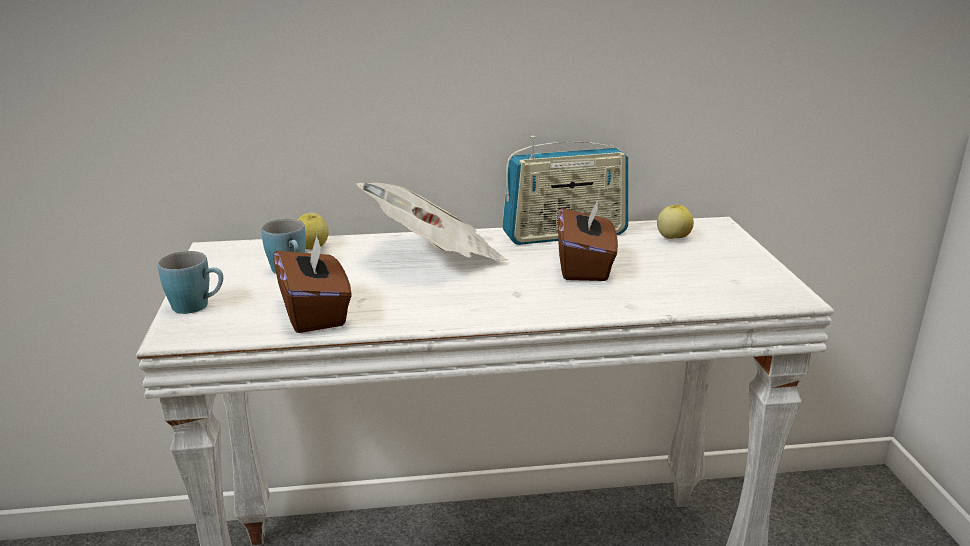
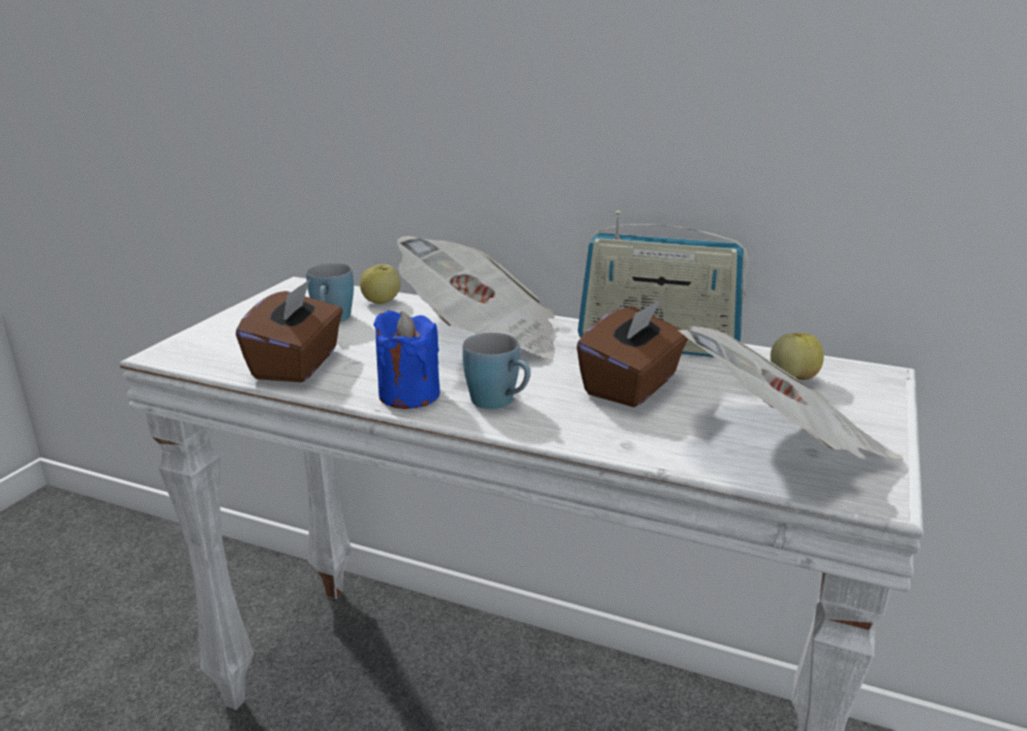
camera: 30 degrees right, 0 degrees up
blue mug [158,251,223,314] -> blue mug moved to [462,333,531,409]
none -> blue candle [374,310,440,409]
none -> newspaper [678,326,904,460]

